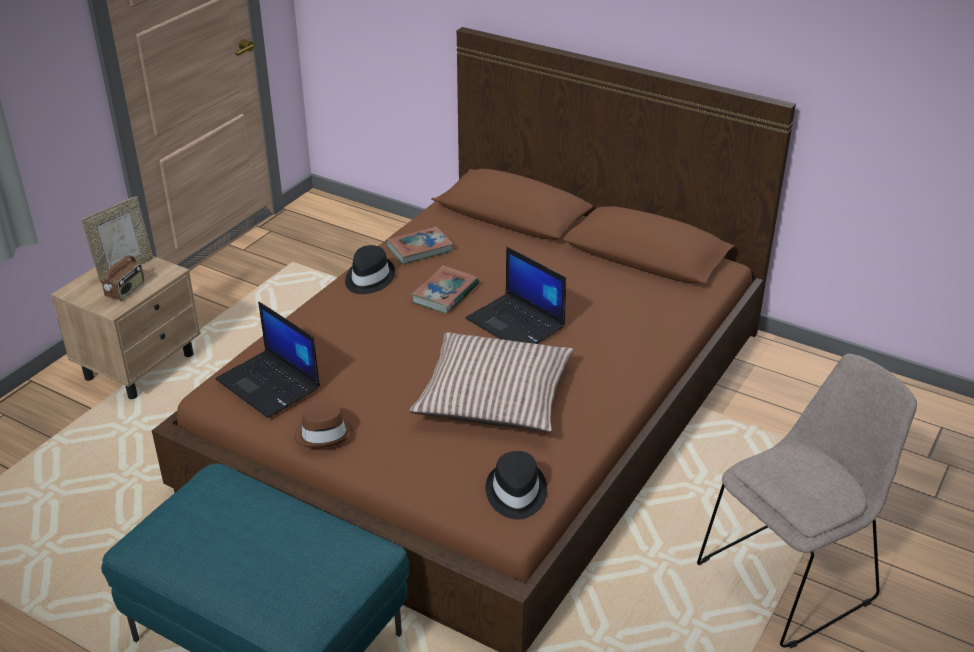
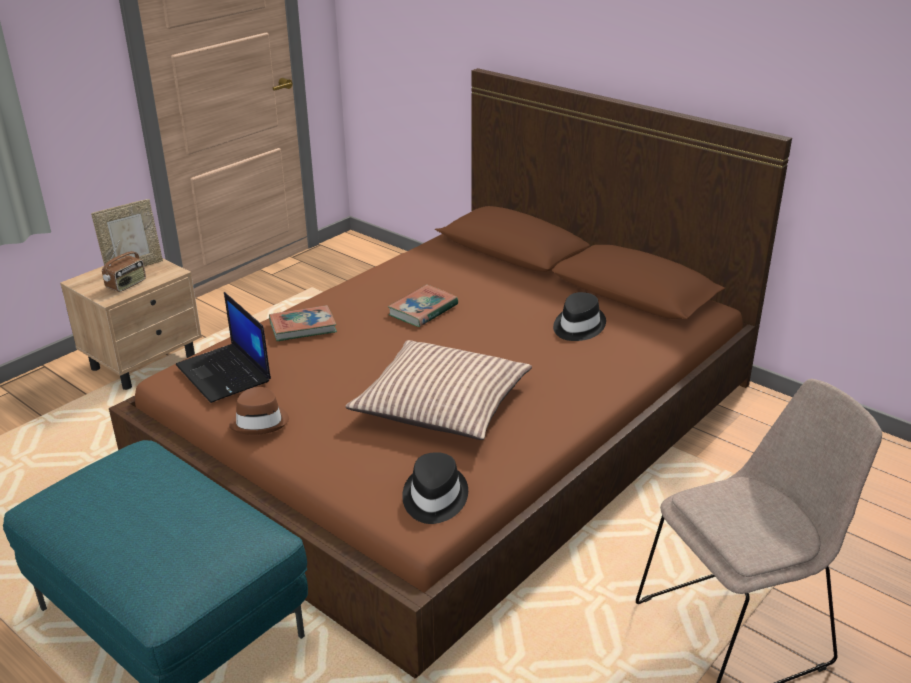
camera: 10 degrees right, 5 degrees down
black hat [345,245,395,294] -> black hat moved to [553,292,606,341]
book [386,227,453,264] -> book moved to [269,305,337,341]
laptop [466,247,566,344] -> none

